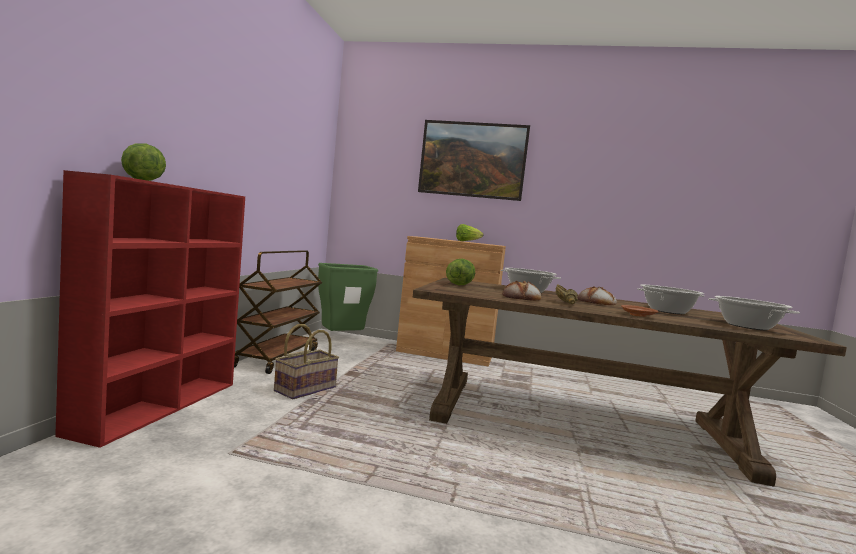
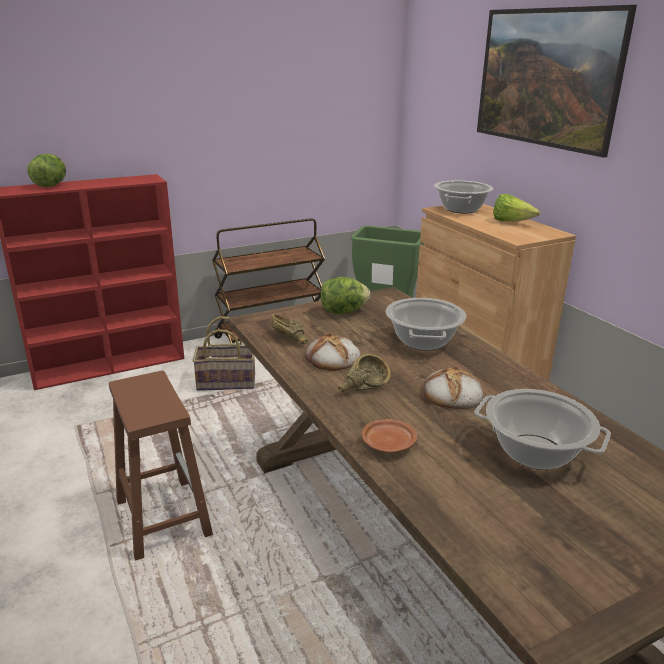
camera: 50 degrees right, 20 degrees up
cooking pot [708,296,800,330] -> cooking pot moved to [434,181,493,213]
none -> brown stool [109,371,213,561]
none -> brown bowl [271,314,308,344]

